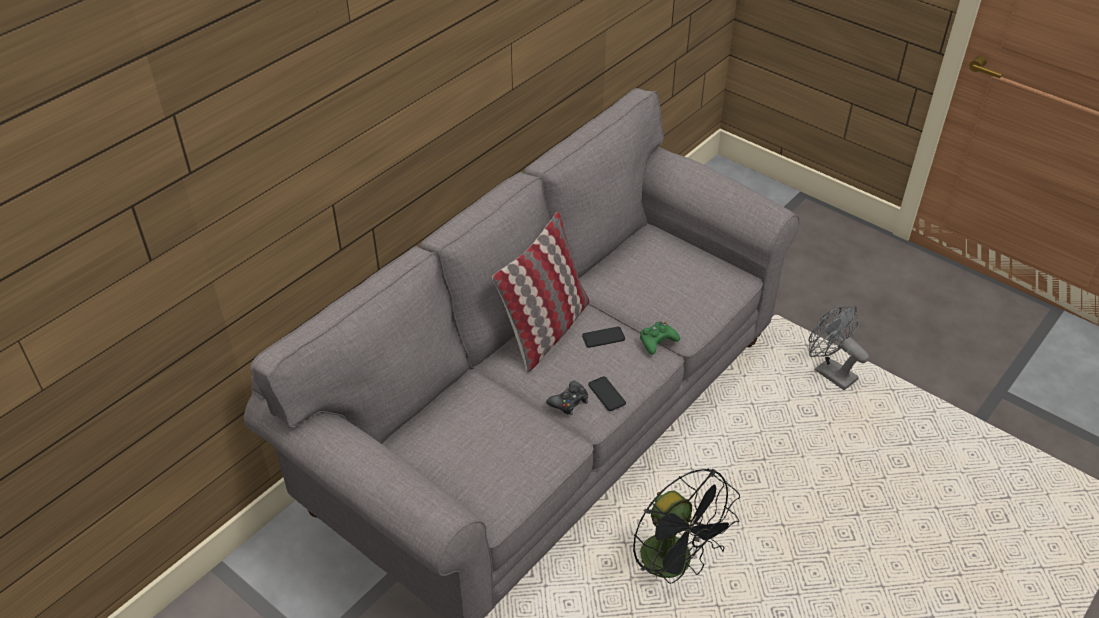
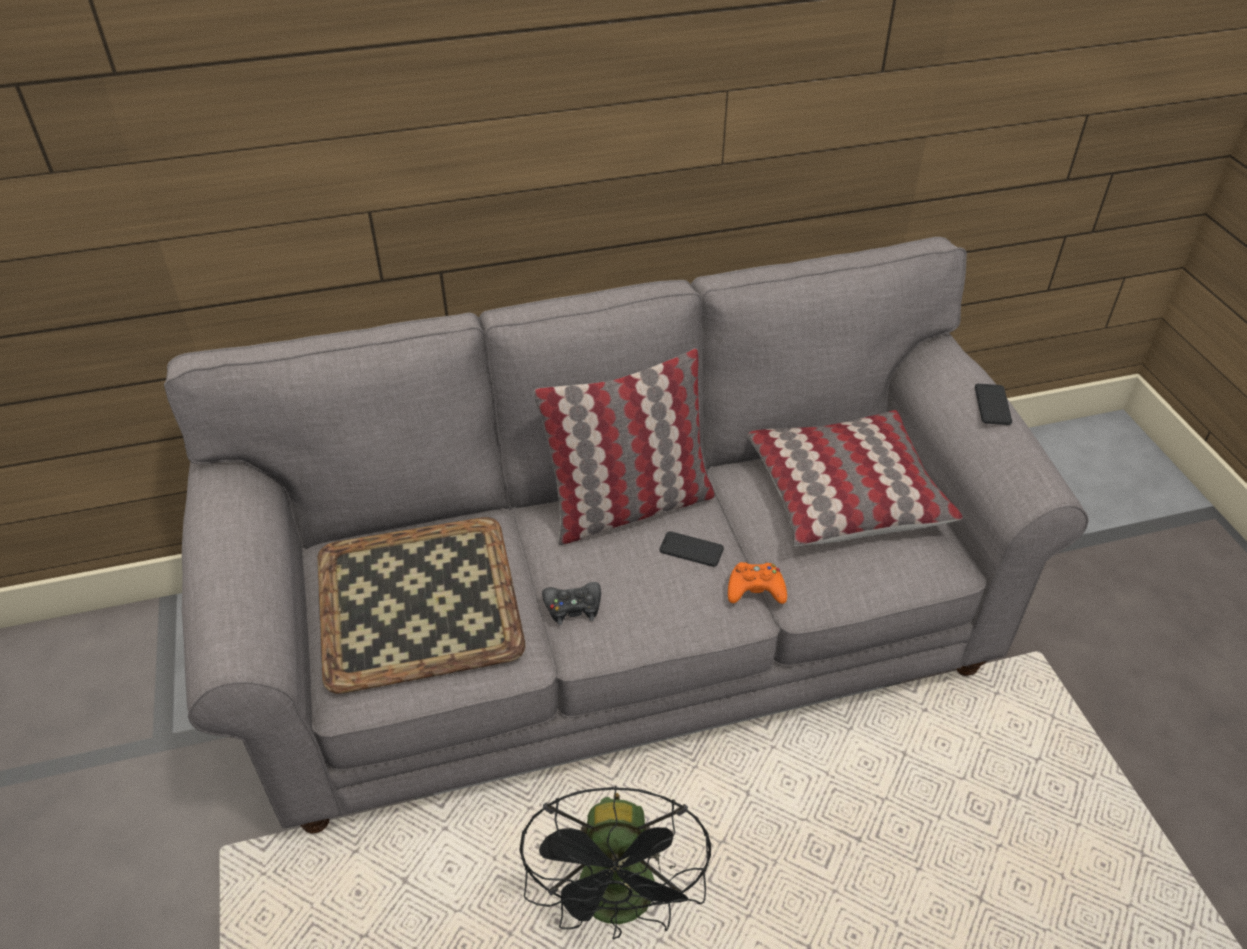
camera: 35 degrees right, 0 degrees up
phone [588,376,626,411] -> phone moved to [975,384,1012,425]
green game controller [640,321,680,355] -> orange game controller [728,562,787,604]
grey fan [809,306,869,390] -> none
none -> tray [318,517,526,694]
none -> pillow [747,410,963,546]

